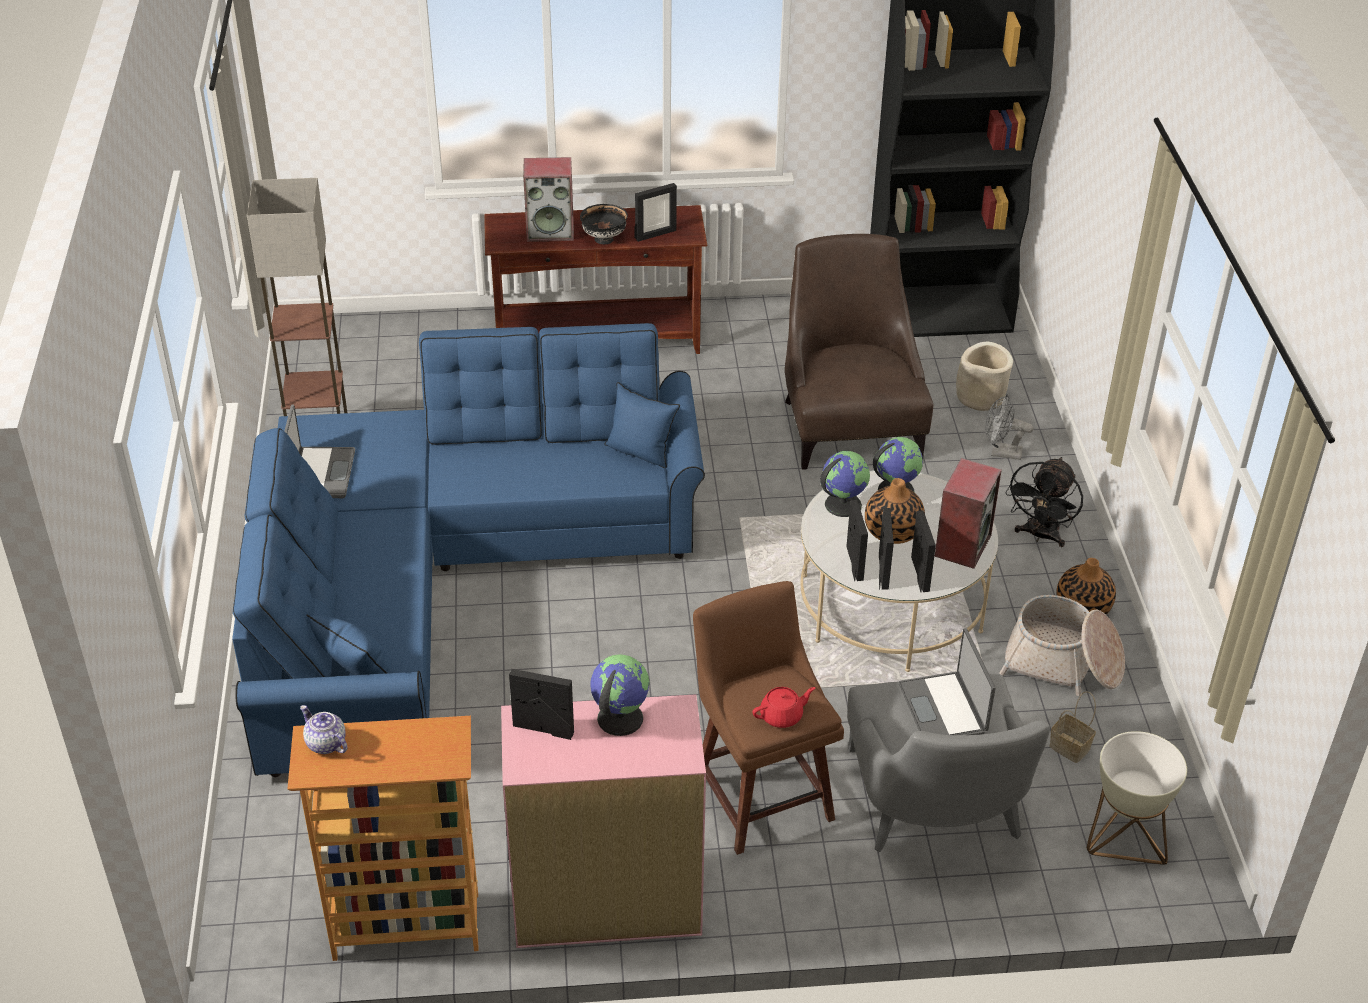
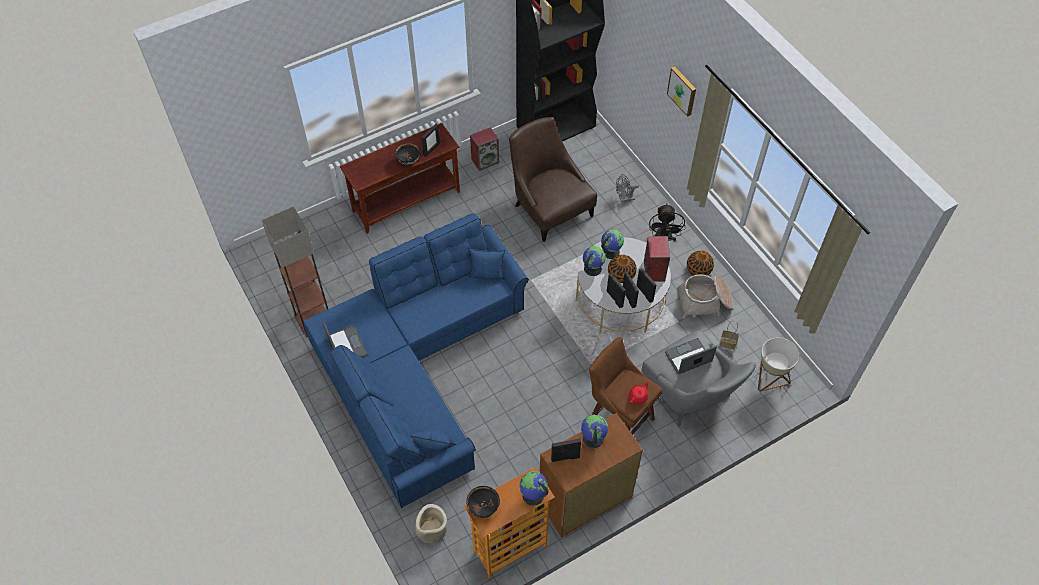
camera: 25 degrees left, 15 degrees up
teapot [300,705,347,754] -> black bowl [466,486,500,518]
pink cabinet [501,694,706,948] -> brown cabinet [540,413,643,537]
speaker [523,157,574,242] -> speaker moved to [470,127,499,171]
laptop [899,628,995,735] -> laptop turned 105 degrees clockwise [665,338,717,374]
beige planter [956,342,1013,411] -> beige planter moved to [415,504,447,544]
none -> globe [519,471,549,506]
none -> picture [667,66,696,117]

